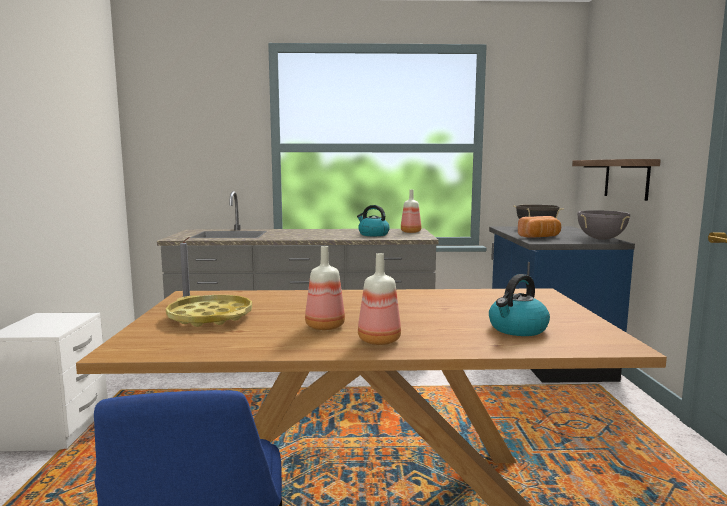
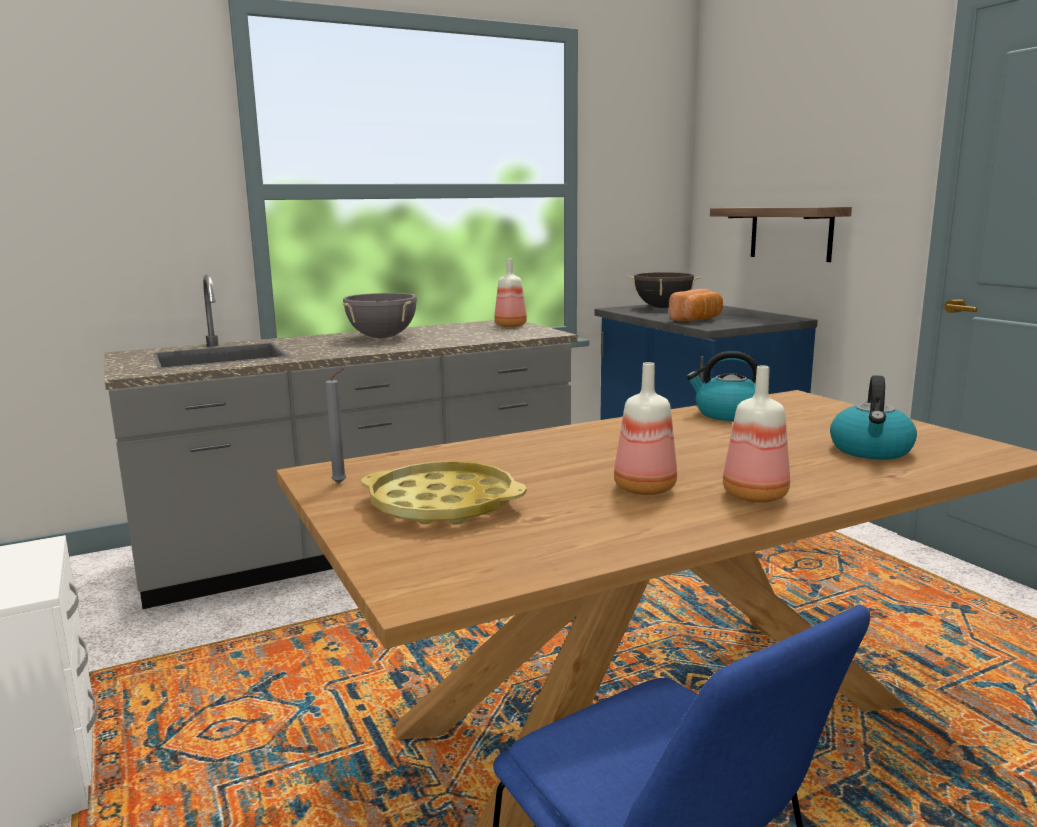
camera: 25 degrees left, 5 degrees up
kettle [357,205,390,236] -> kettle moved to [686,351,758,421]
grey cooking pot [577,210,630,240] -> grey cooking pot moved to [342,293,417,338]

